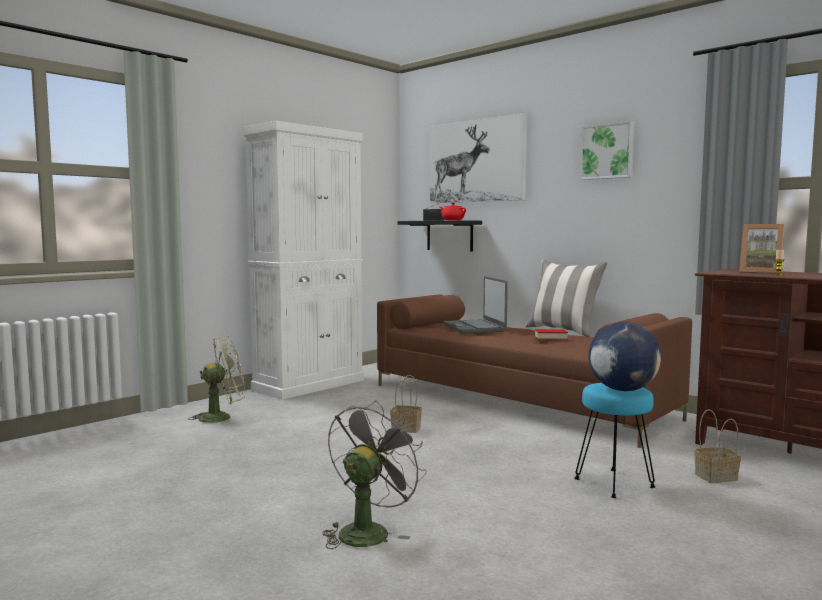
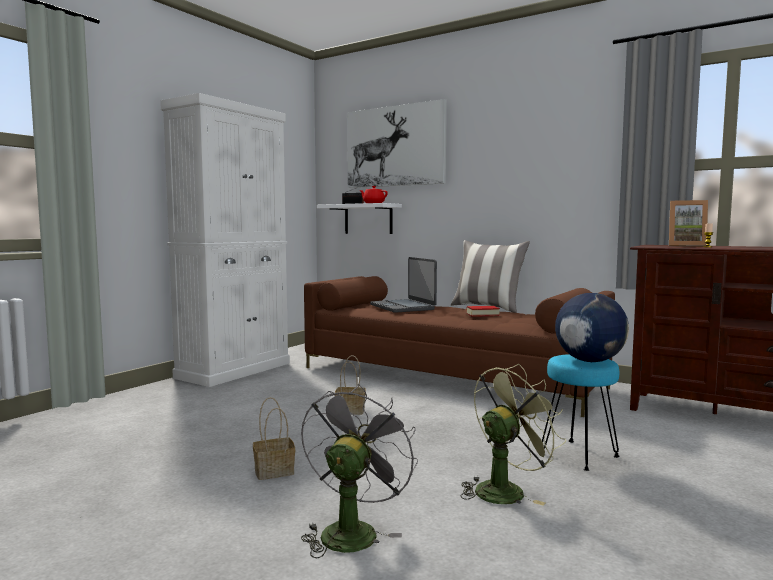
camera: 10 degrees left, 0 degrees up
green fan [188,336,245,424] -> green fan moved to [461,364,566,506]
black shelf [397,220,482,251] -> white shelf [317,203,402,234]
picture [580,121,634,180] -> none
basket [694,409,741,483] -> basket moved to [253,397,295,480]

